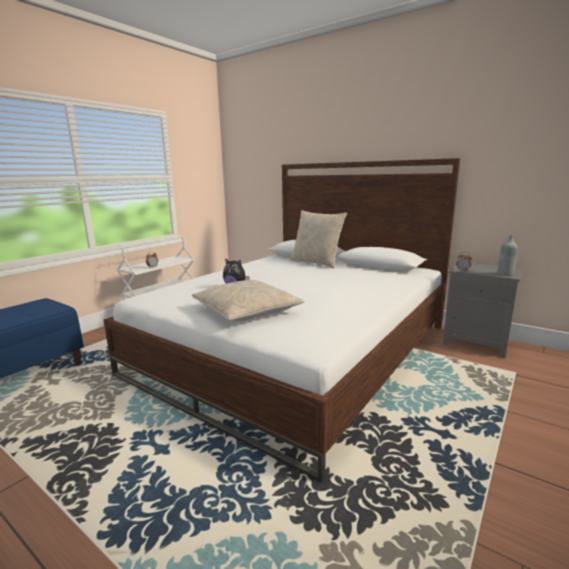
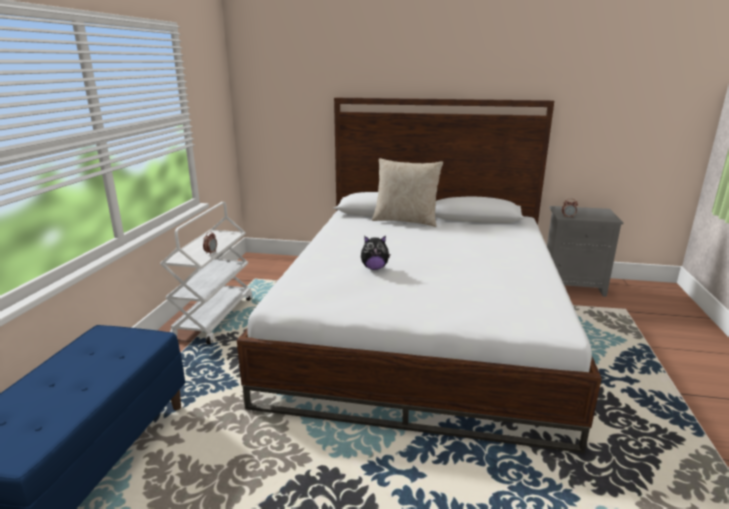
camera: 25 degrees left, 5 degrees up
beige pillow [192,280,305,321] -> none
grey bottle [498,235,518,276] -> none

